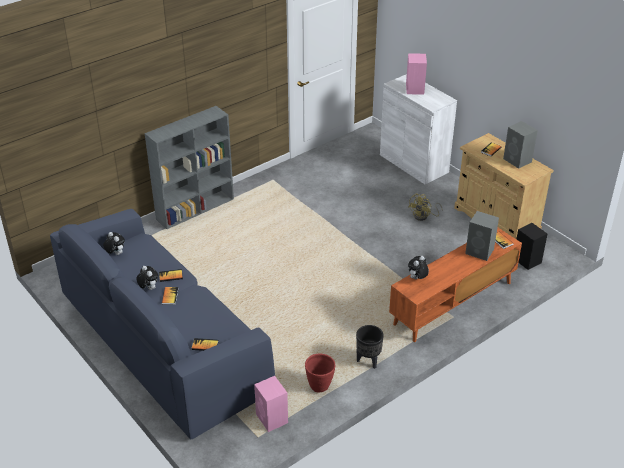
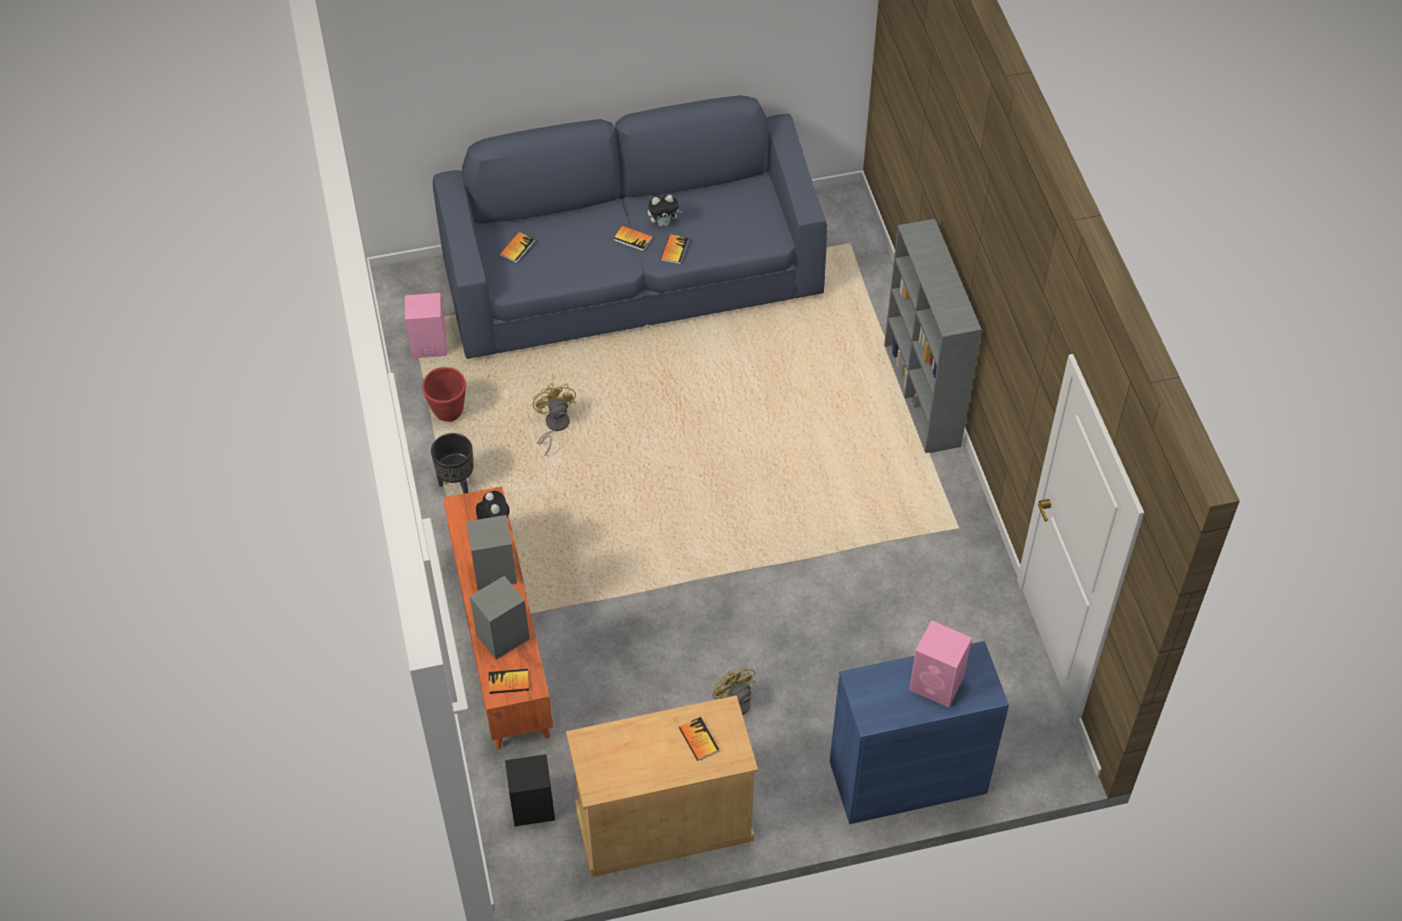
camera: 115 degrees right, 15 degrees up
plush toy [103,232,125,255] -> none
white cabinet [380,74,457,185] -> blue cabinet [830,641,1009,824]
grey speaker [503,121,538,169] -> grey speaker moved to [467,515,517,590]
none -> yellow fan [533,383,576,456]

